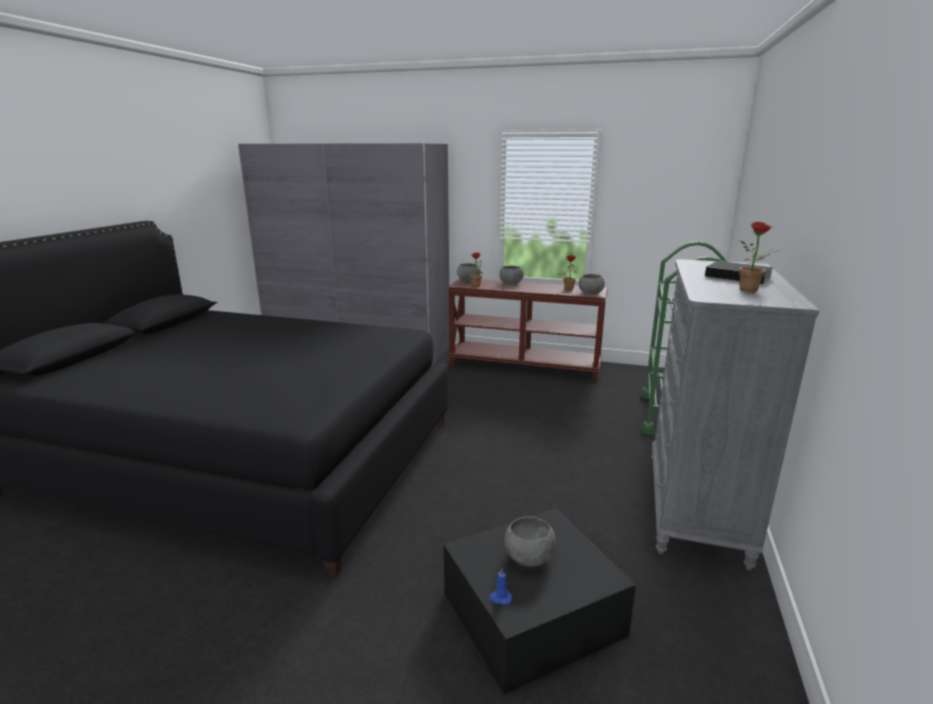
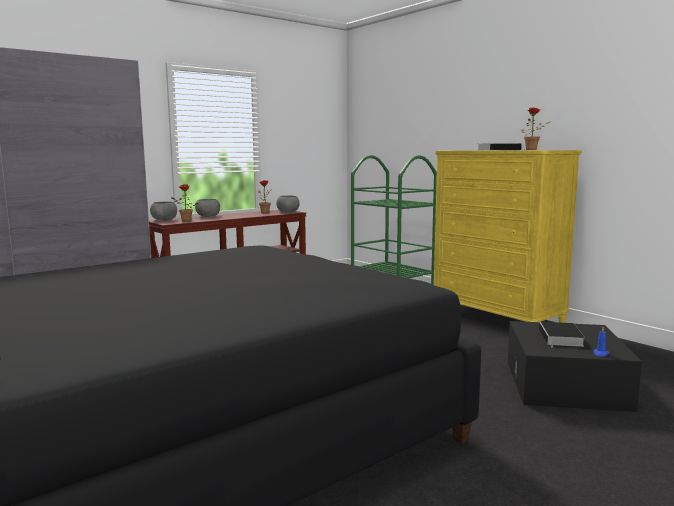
camera: 55 degrees left, 10 degrees down
grey bowl [505,516,556,567] -> book [539,322,585,348]
grey dresser [651,259,820,571] -> yellow dresser [434,150,582,323]

